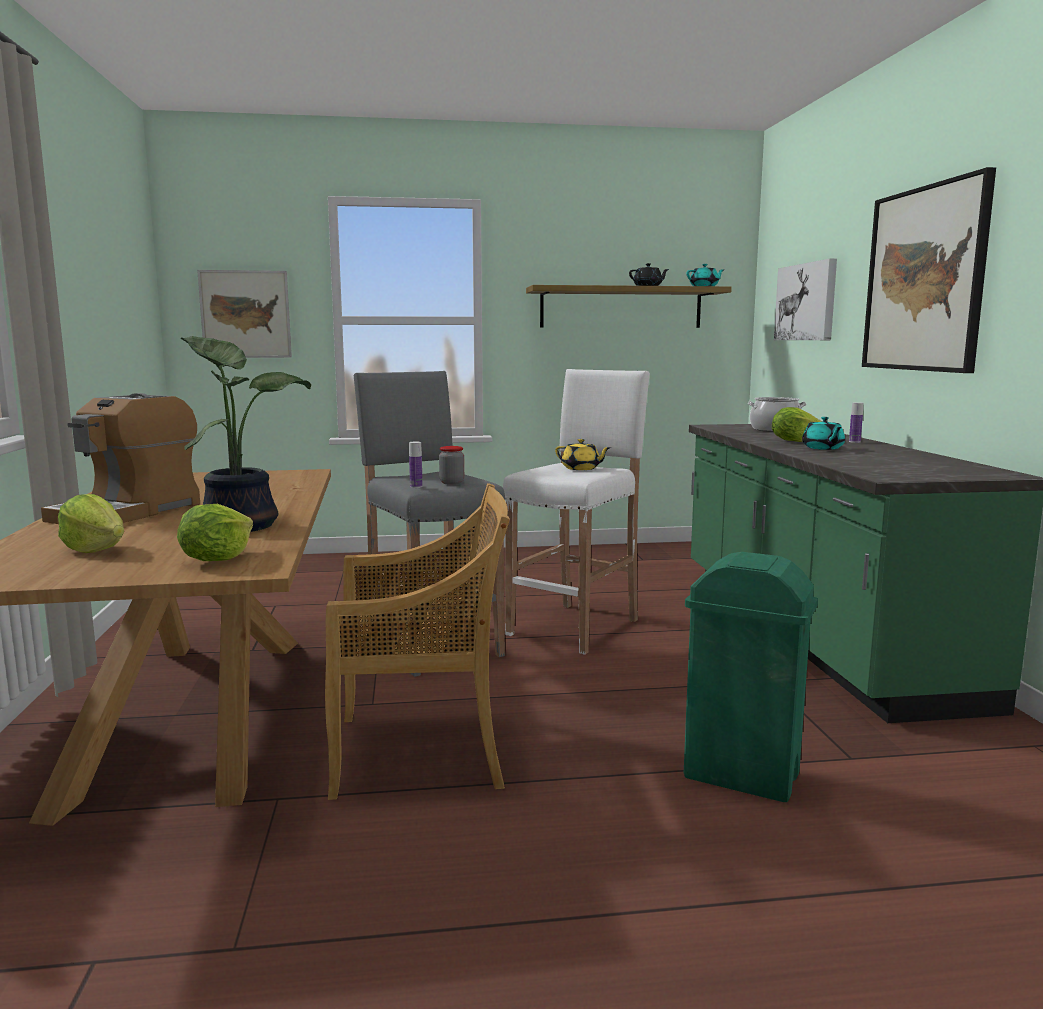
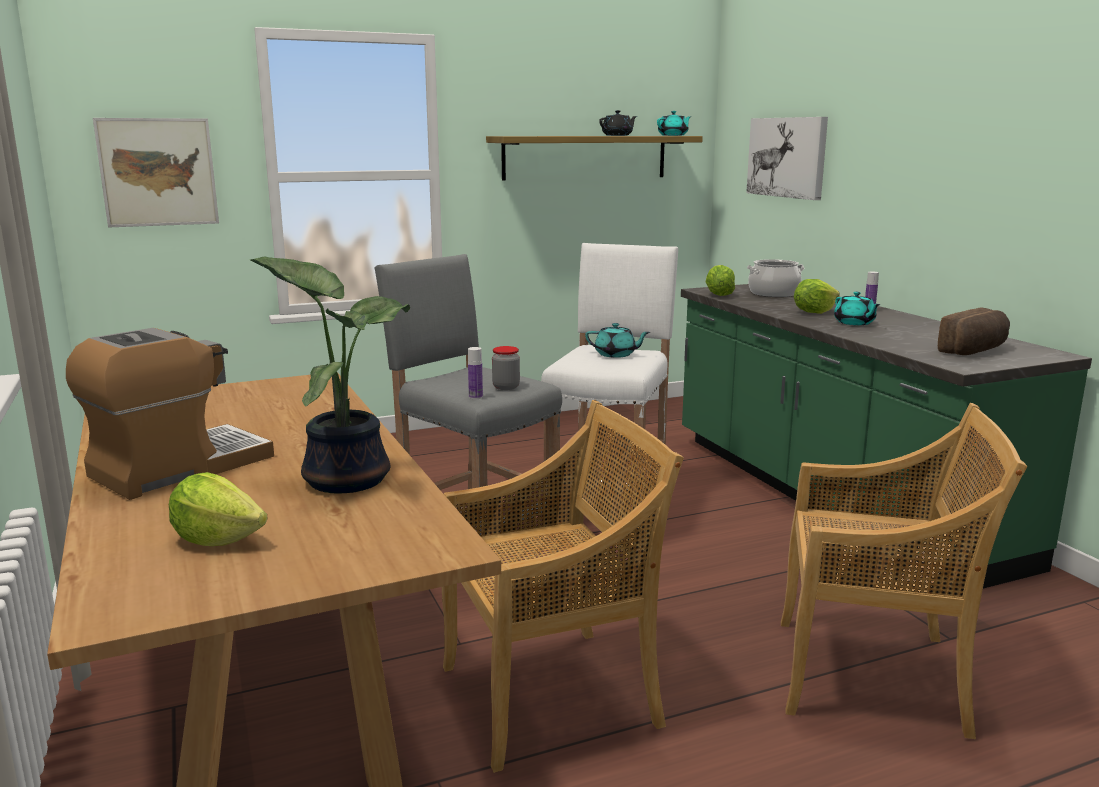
camera: 15 degrees left, 5 degrees up
coffee machine [41,393,200,524] -> coffee machine turned 150 degrees counterclockwise [66,328,274,500]
lettuce [177,504,253,561] -> lettuce moved to [706,265,735,296]
yellow teapot [555,439,611,470] -> turquoise teapot [585,323,650,358]
green trash can [684,552,818,802] -> beige chair [781,403,1027,739]
picture [862,167,996,373] -> none
none -> bread [938,308,1010,355]

